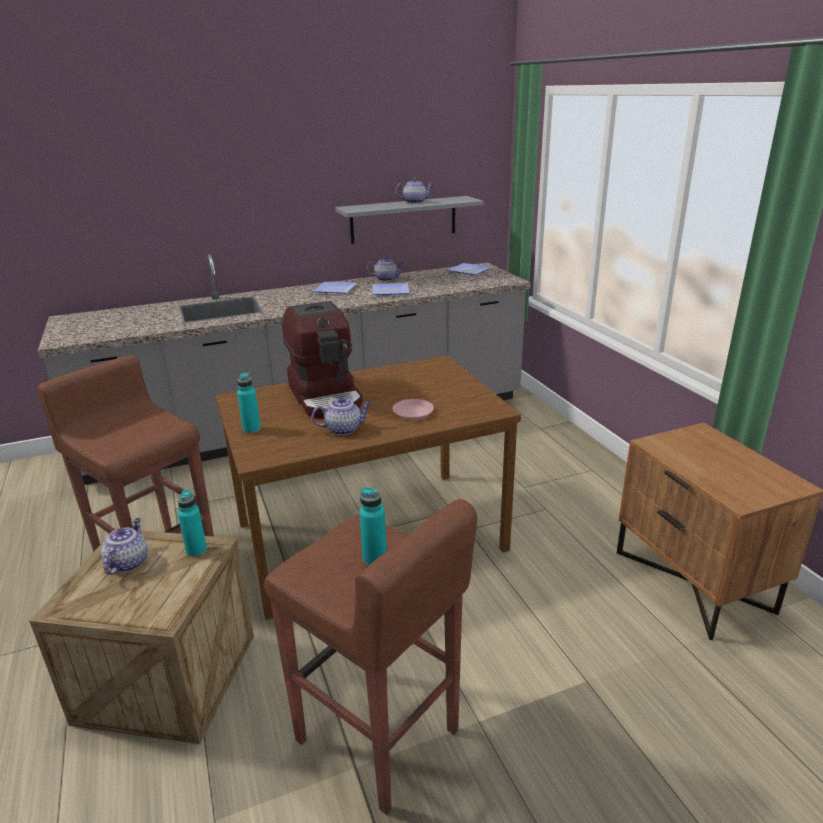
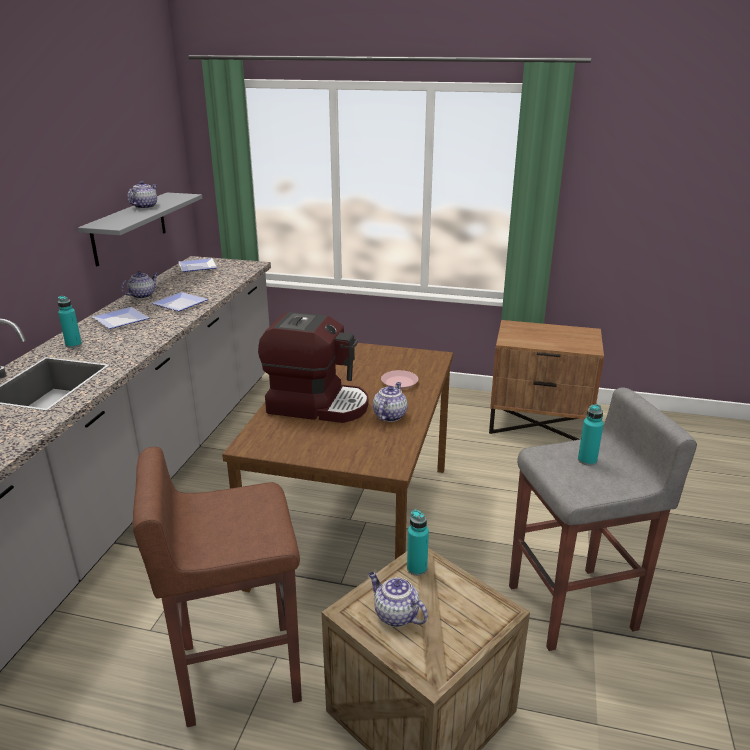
camera: 55 degrees left, 0 degrees up
turquoise bottle [237,372,261,434] -> turquoise bottle moved to [58,296,82,348]
brown stool [264,499,477,815] -> grey stool [509,387,697,651]

